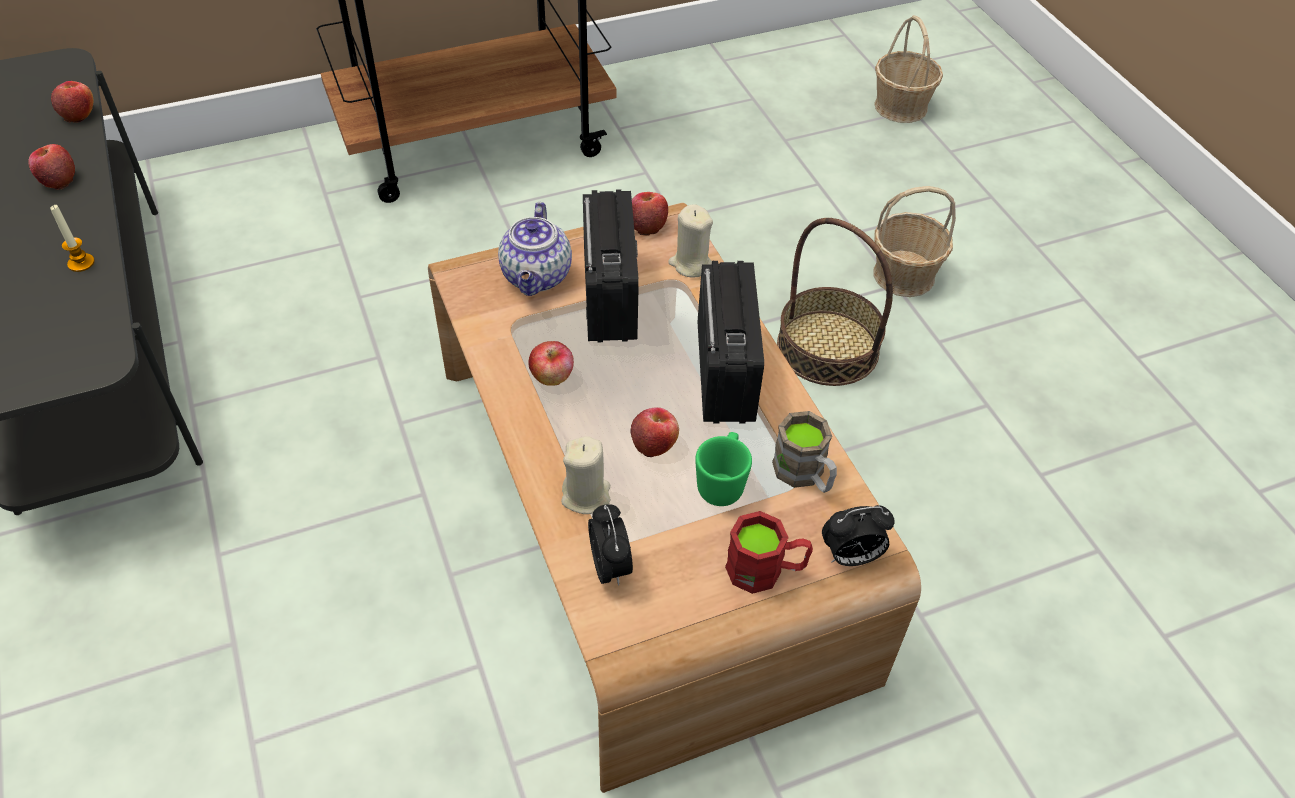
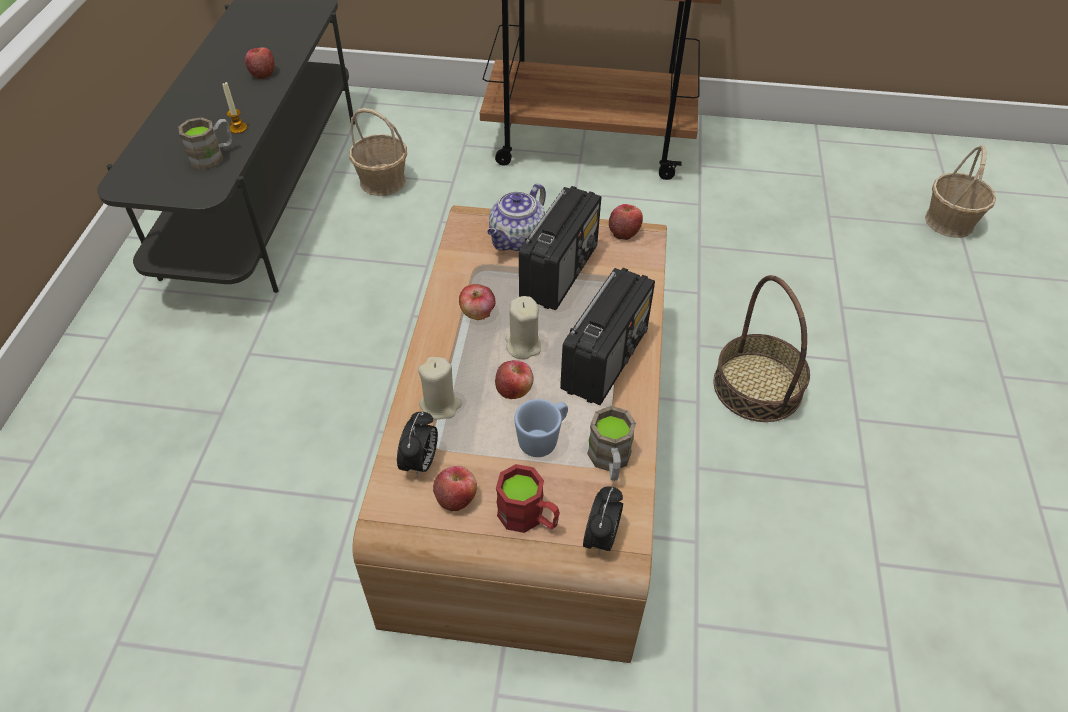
camera: 30 degrees right, 0 degrees up
apple [51,81,93,123] -> apple moved to [433,466,477,511]
beige candle [668,204,713,278] -> beige candle moved to [505,296,541,359]
green mug [695,432,752,506] -> blue mug [514,399,568,457]
alarm clock [822,505,895,566] -> alarm clock turned 90 degrees counterclockwise [583,486,623,555]
basket [873,186,956,297] -> basket moved to [349,108,407,196]
none -> brown mug [179,117,232,170]

